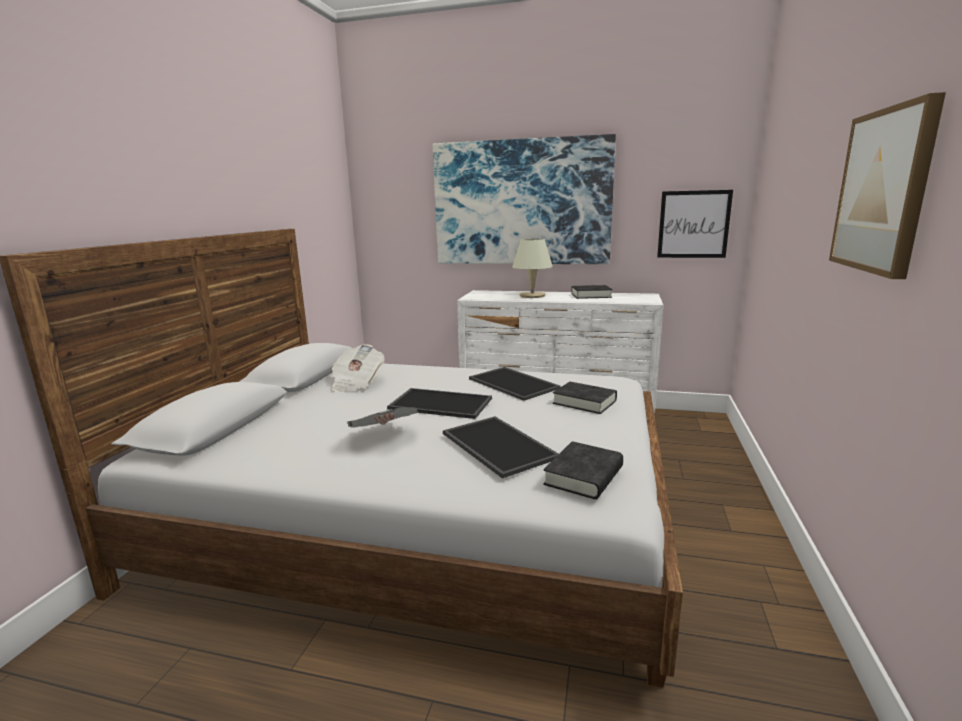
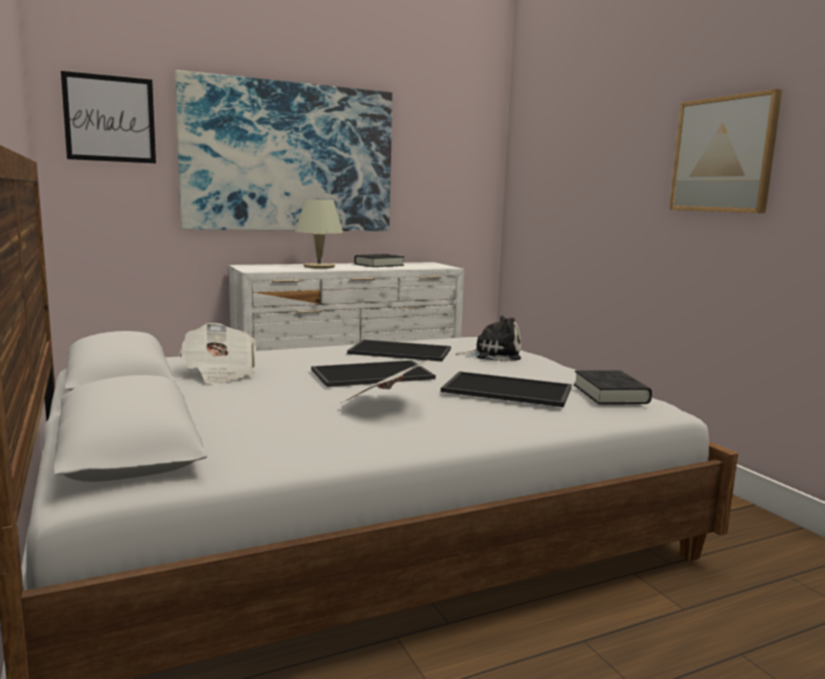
camera: 40 degrees left, 5 degrees down
black book [553,382,617,414] -> plush toy [456,316,521,362]
picture [657,190,733,258] -> picture moved to [61,71,156,163]

